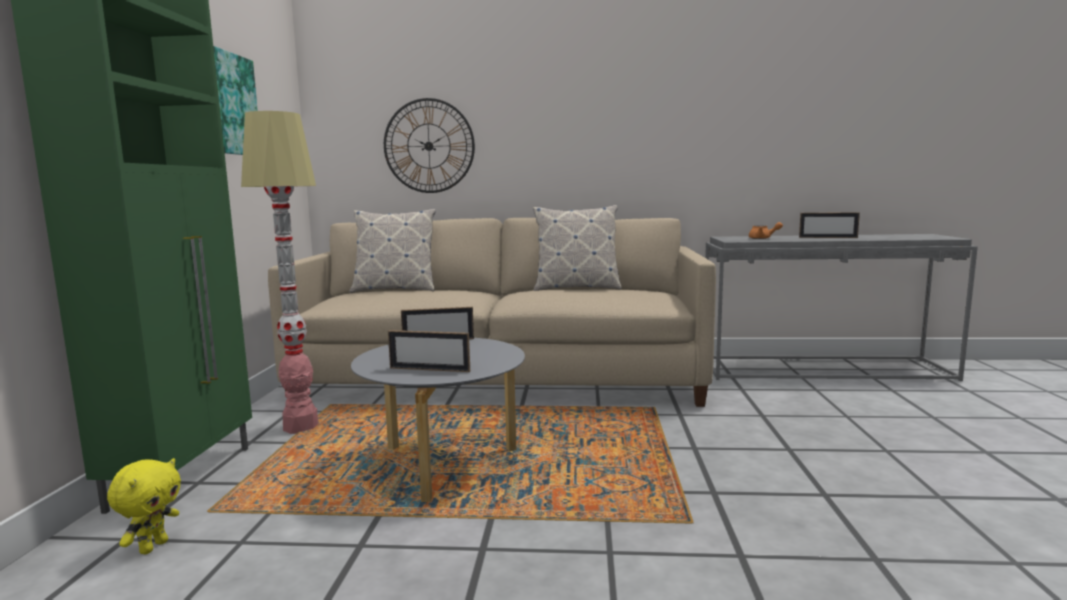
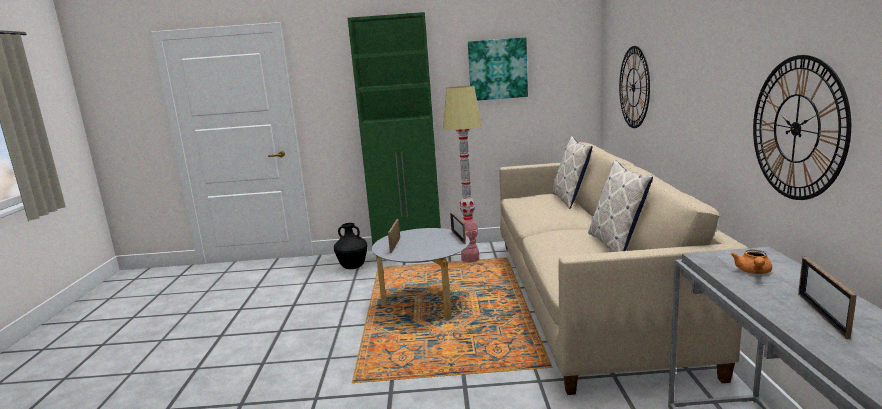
camera: 85 degrees right, 5 degrees up
yellow plush toy [107,458,181,554] -> black vase [334,223,367,269]
none -> wall clock [753,55,851,200]

